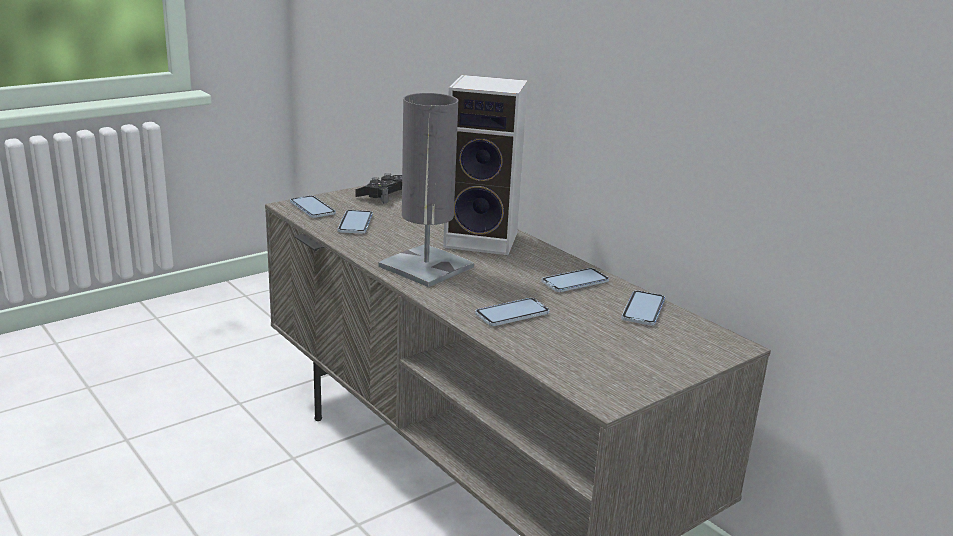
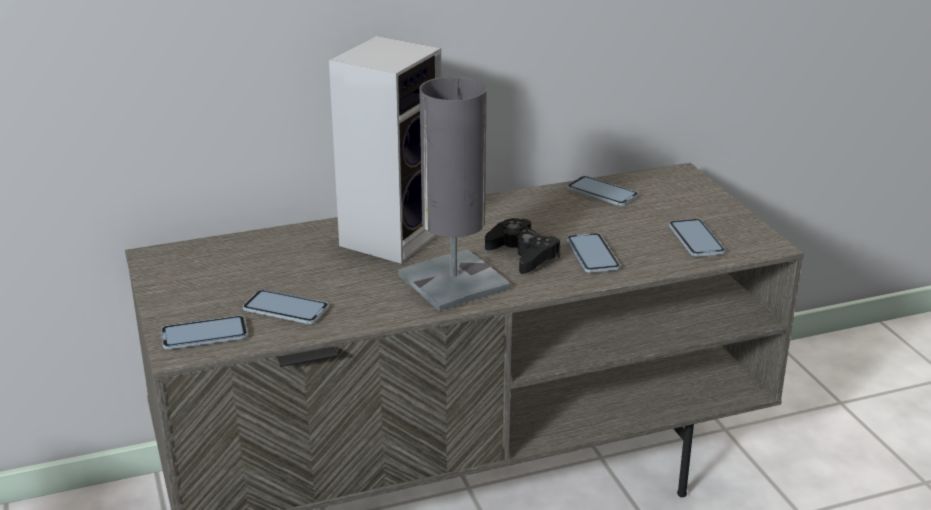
camera: 70 degrees left, 5 degrees up
black game controller [356,173,402,204] -> black game controller moved to [485,218,560,274]
phone [542,268,609,292] -> phone moved to [669,219,725,257]

